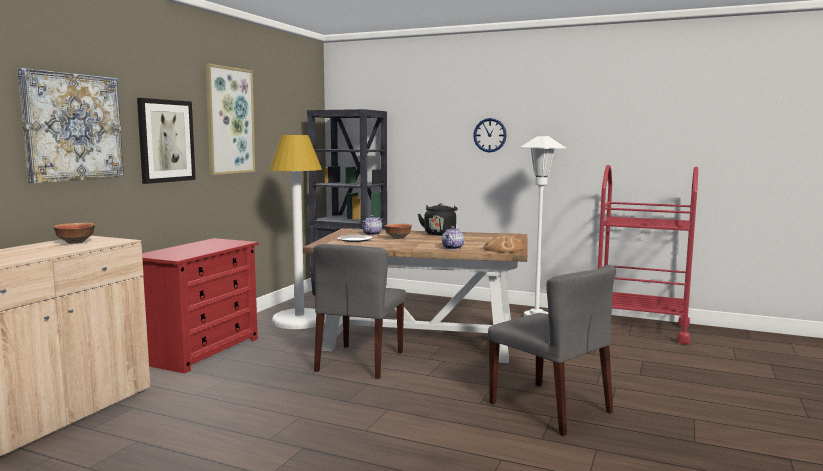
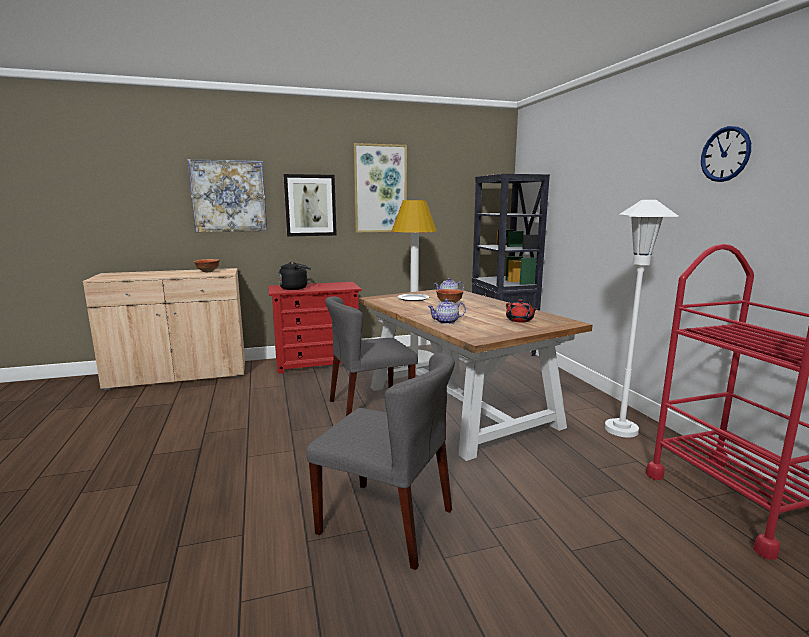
camera: 50 degrees right, 5 degrees up
black kettle [418,203,458,236] -> black kettle moved to [279,262,311,290]
wall clock [473,118,507,152] -> wall clock moved to [701,126,751,182]
bread [484,234,524,252] -> none
grey chair [488,265,616,436] -> grey chair turned 75 degrees counterclockwise [307,352,455,570]
none -> red teapot [506,300,538,323]

